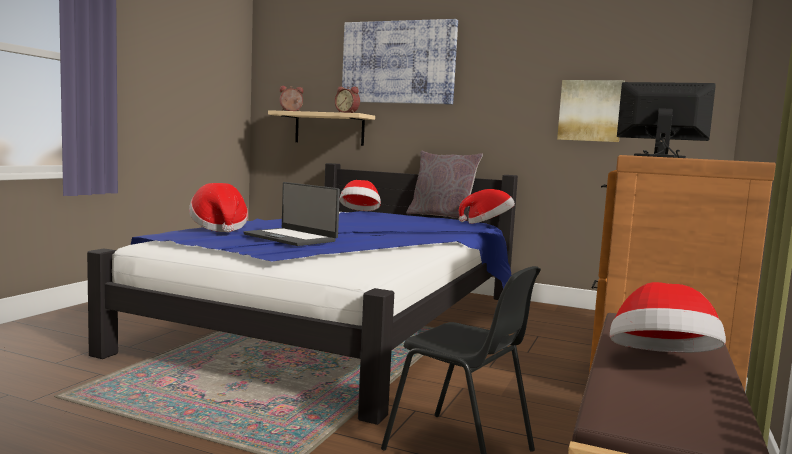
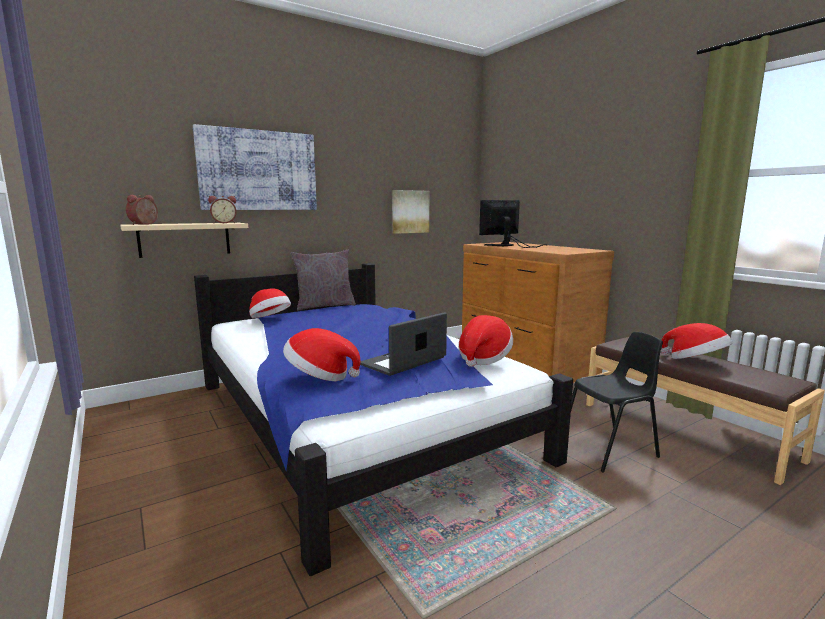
camera: 55 degrees left, 5 degrees up
laptop [243,182,340,246] -> laptop turned 150 degrees clockwise [360,312,447,376]
hat [459,189,515,224] -> hat moved to [459,315,513,367]

